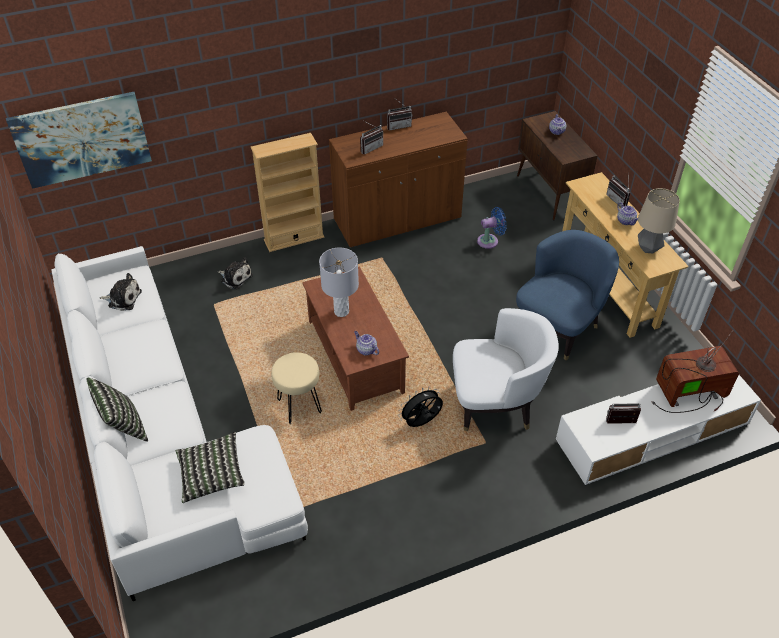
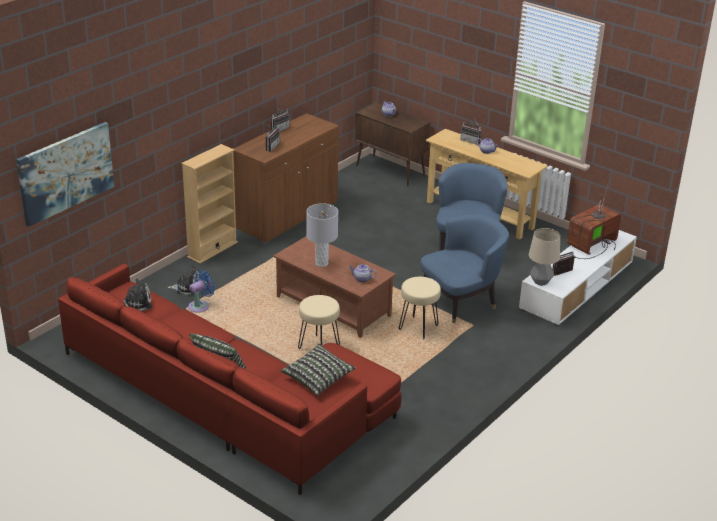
camera: 30 degrees left, 15 degrees down
white sofa [51,246,308,601] -> red sofa [58,264,401,495]
black fan [398,387,443,427] -> beige stool [399,277,441,339]
white armchair [453,308,558,431] -> blue armchair [421,214,509,323]
blue fan [477,207,507,249] -> blue fan moved to [188,270,215,313]
table lamp [638,188,680,253] -> table lamp moved to [529,228,560,286]

